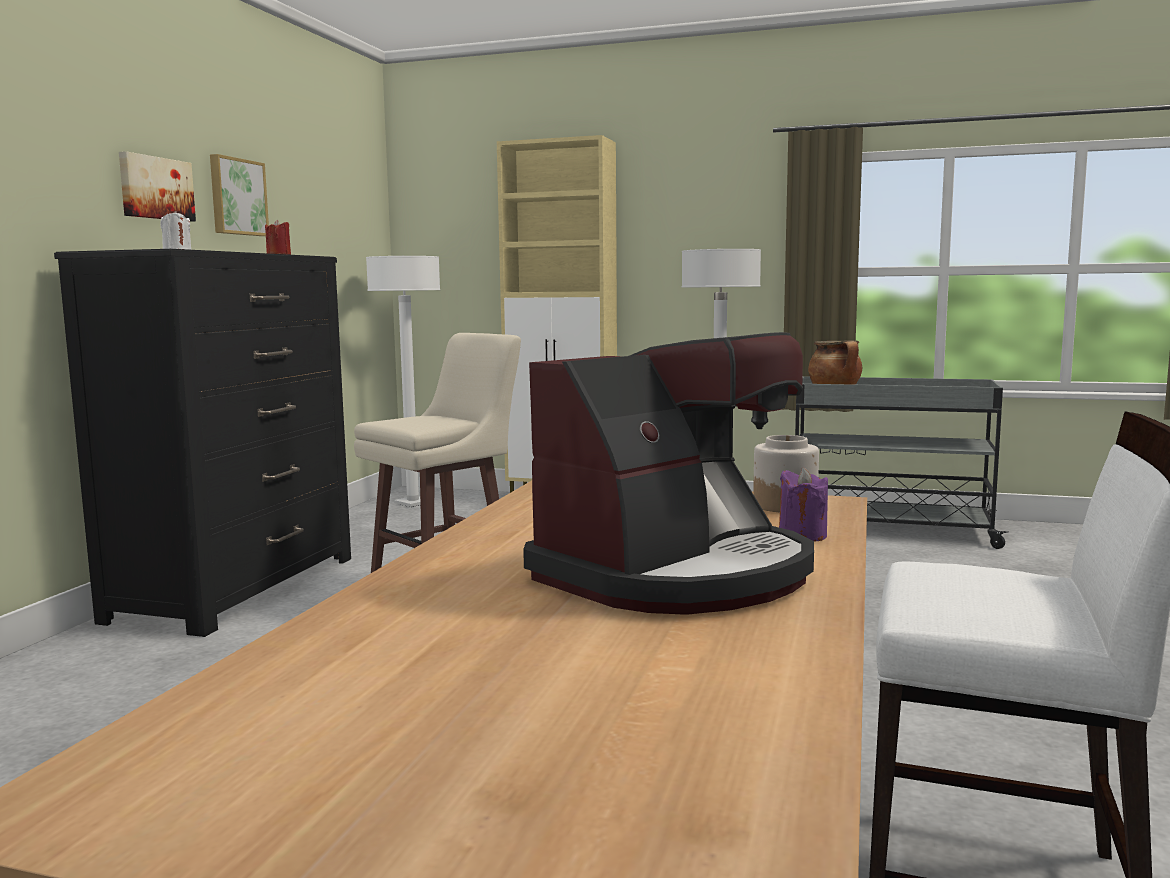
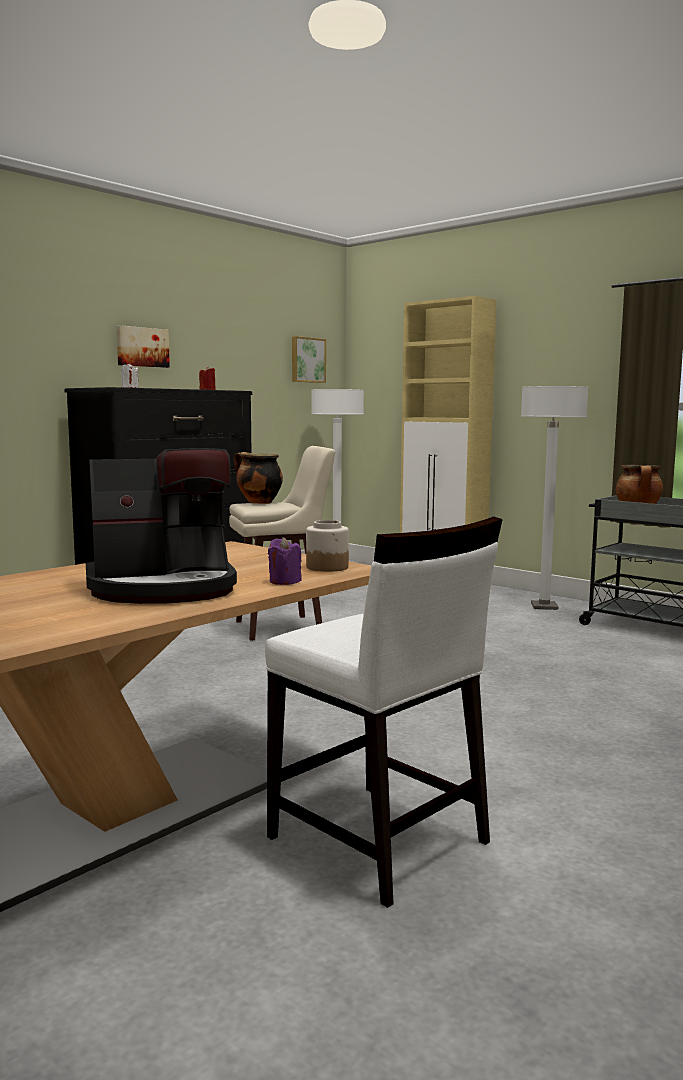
camera: 25 degrees right, 0 degrees up
picture [210,154,269,236] -> picture moved to [292,336,326,383]
none -> cooking pot [234,452,283,504]

